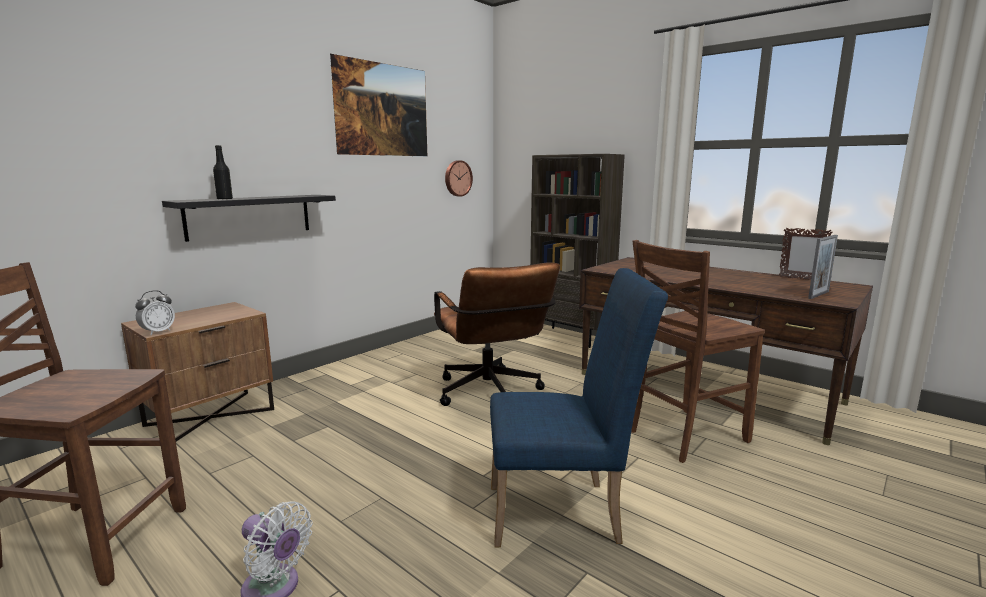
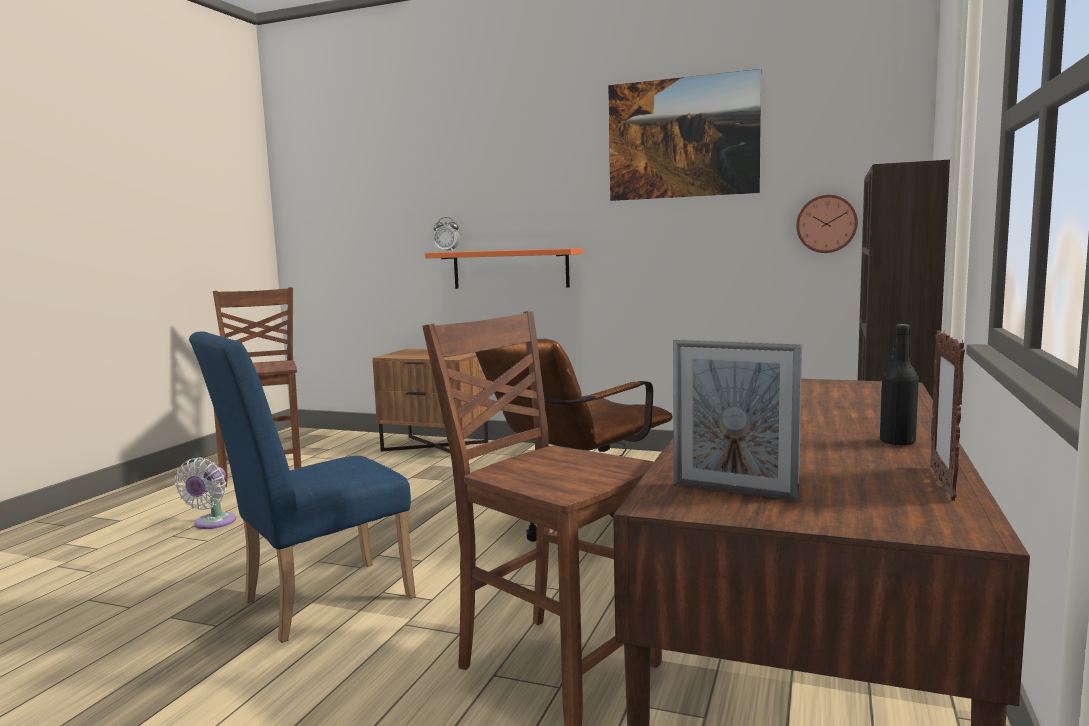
camera: 70 degrees right, 5 degrees down
alarm clock [135,290,175,335] -> alarm clock moved to [434,217,460,252]
black shelf [162,195,336,242] -> orange shelf [425,248,582,289]
black bottle [213,145,233,199] -> black bottle moved to [880,324,919,446]
blue chair [490,268,668,547] -> blue chair turned 75 degrees clockwise [189,331,416,643]

